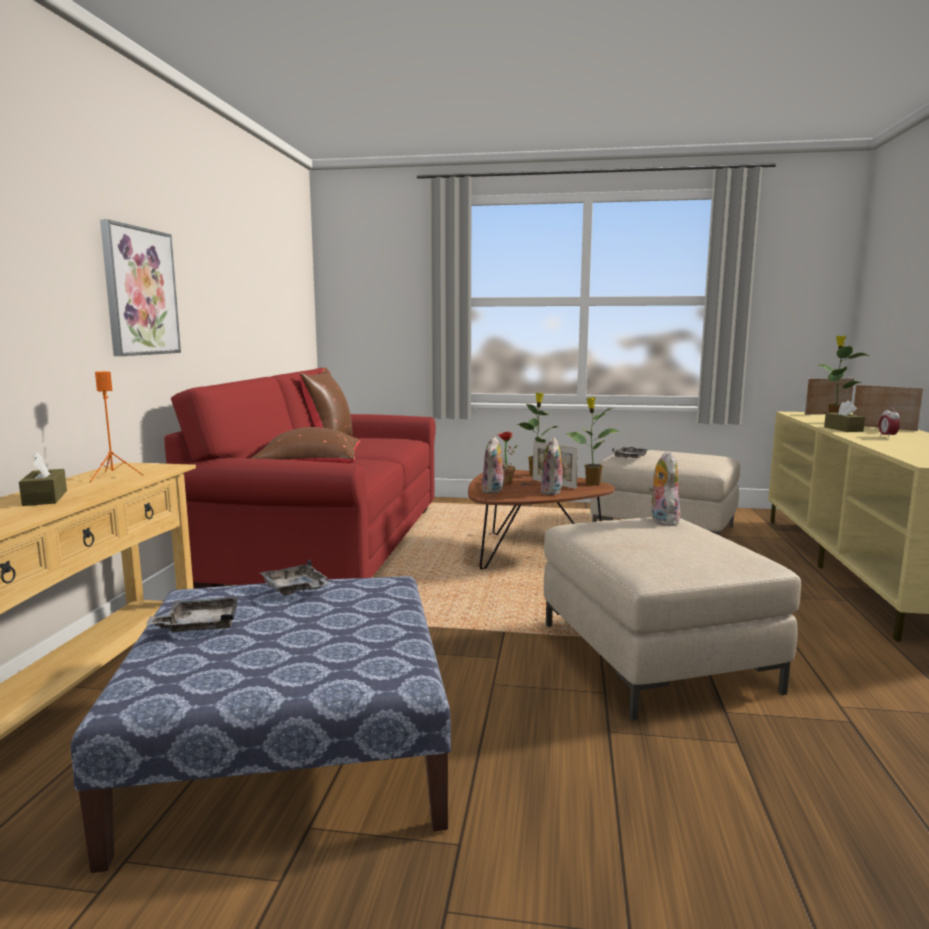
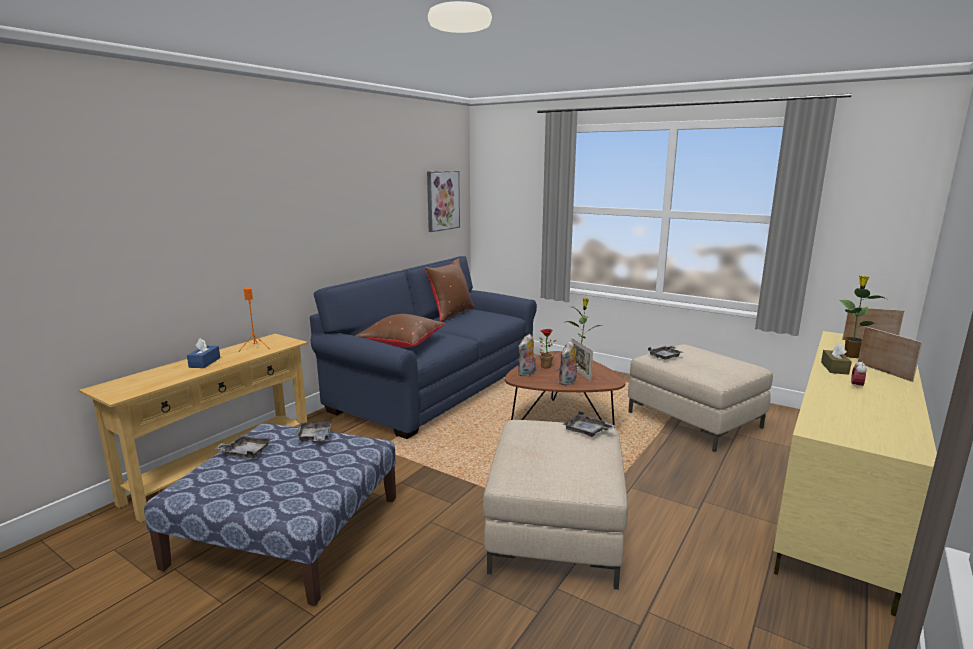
camera: 25 degrees right, 5 degrees up
brown tissue box [19,452,67,506] -> blue tissue box [187,338,220,368]
picture [100,219,181,356] -> picture moved to [427,171,460,232]
red sofa [164,368,436,588] -> blue sofa [310,256,537,439]
potted plant [566,397,620,486] -> none
plush toy [648,451,681,526] -> grey tray [563,411,615,437]

